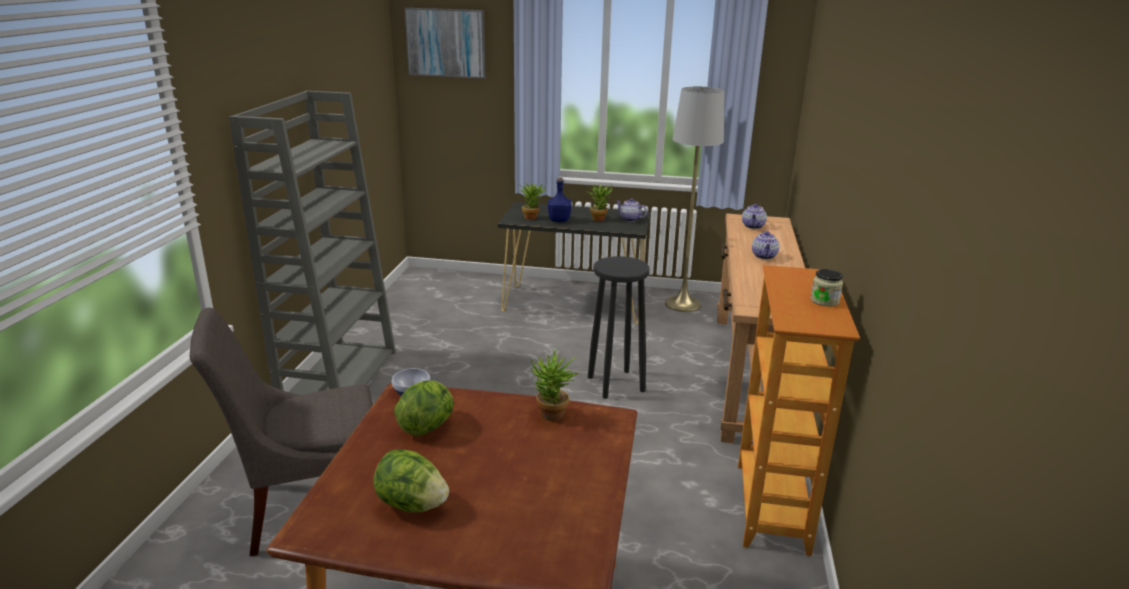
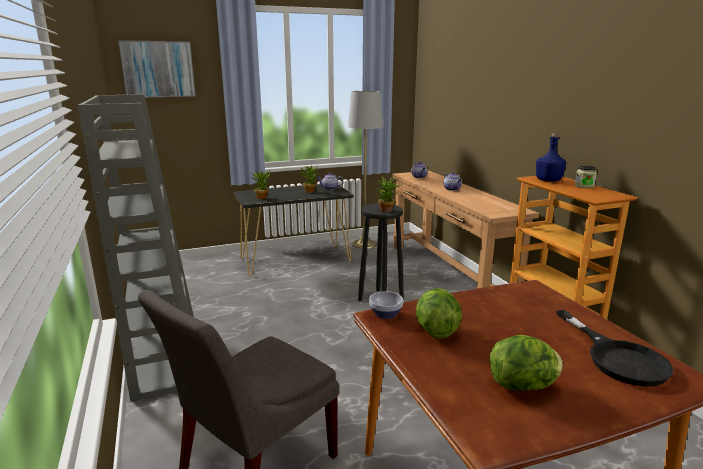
camera: 30 degrees left, 5 degrees down
potted plant [531,348,578,421] -> potted plant moved to [376,176,401,212]
blue bottle [548,177,572,222] -> blue bottle moved to [536,133,566,182]
none -> black frying pan [556,310,673,387]

